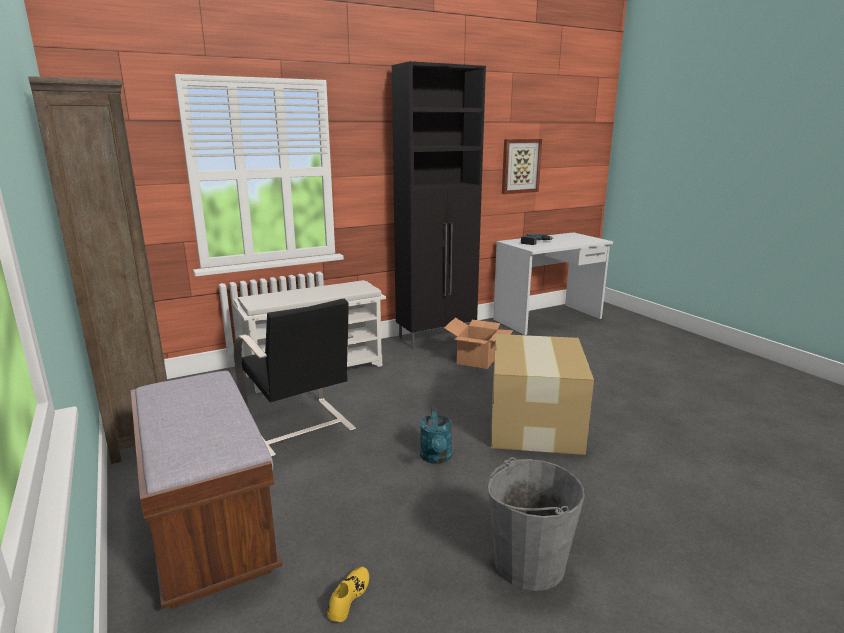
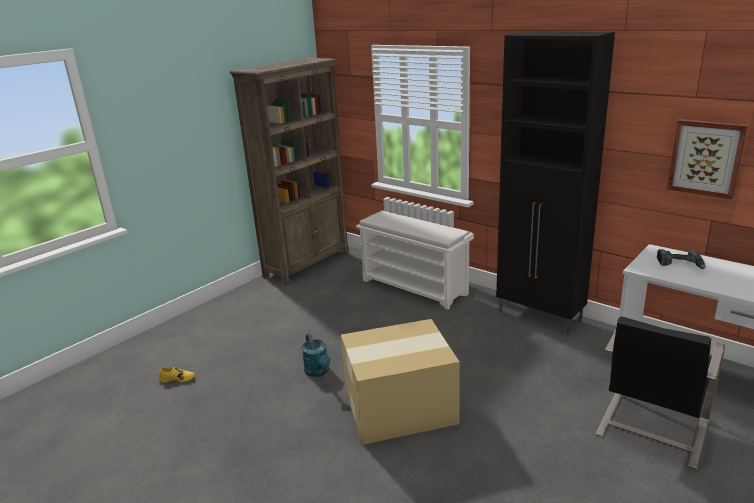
camera: 70 degrees right, 5 degrees up
brown bench [131,371,282,609] -> none
black chair [234,299,356,457] -> black chair moved to [596,316,725,469]
turquoise watering can [420,406,452,464] -> turquoise watering can turned 90 degrees counterclockwise [302,333,330,377]
cardboard box [444,317,513,369] -> none
grey bucket [488,457,585,591] -> none

